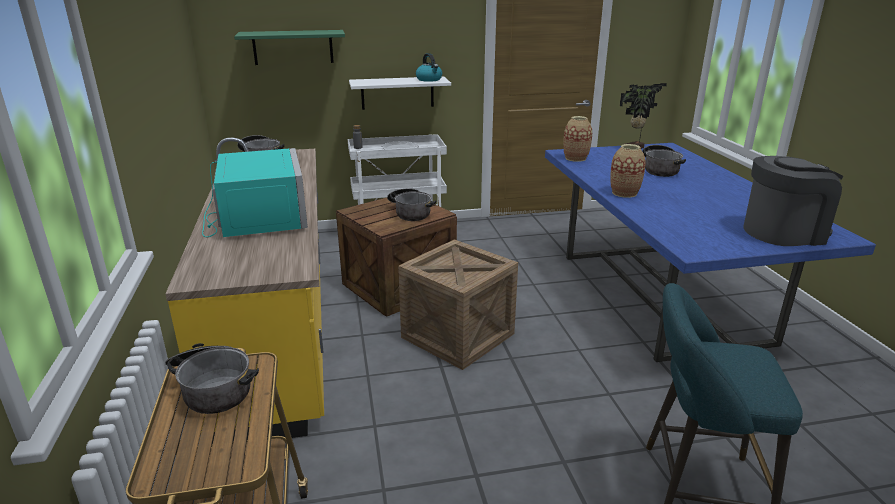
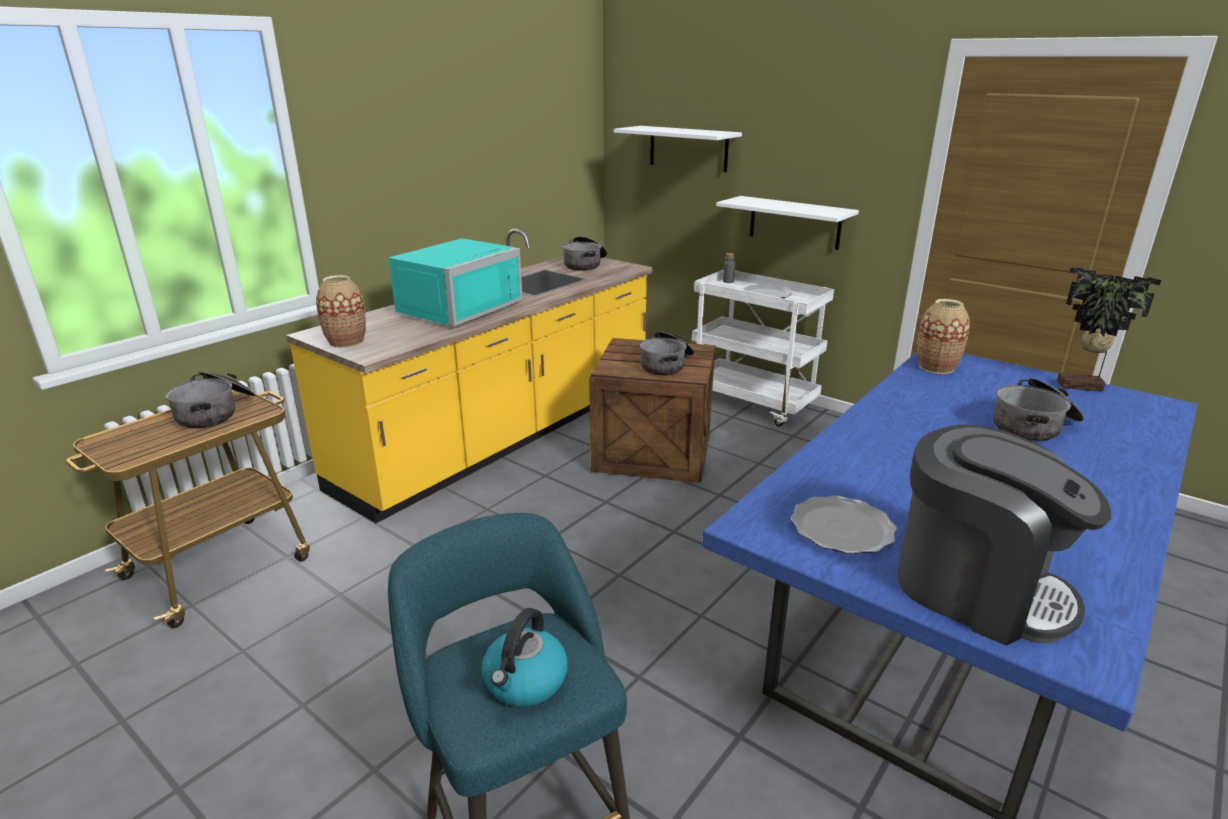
camera: 50 degrees right, 0 degrees up
green shelf [234,30,345,65] -> white shelf [614,126,742,172]
crate [398,239,518,370] -> none
kettle [416,53,442,82] -> kettle moved to [481,608,568,707]
vase [610,144,646,198] -> vase moved to [316,275,366,348]
none -> plate [791,496,897,554]

